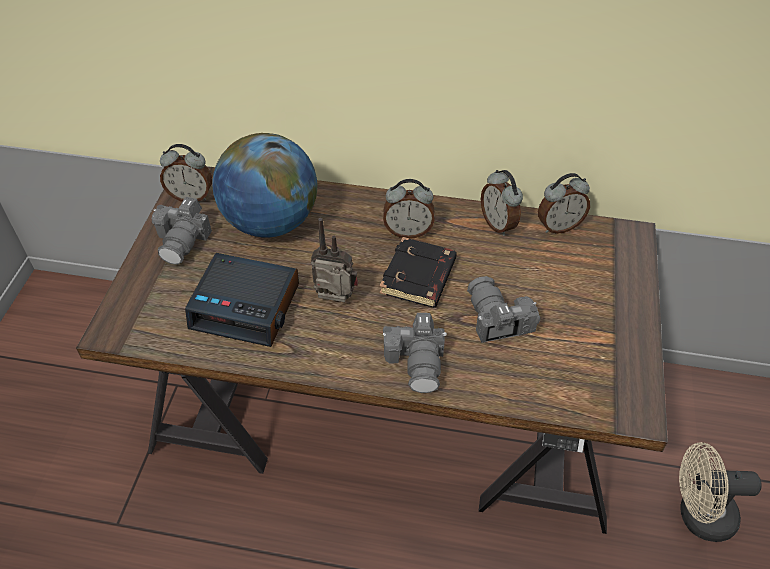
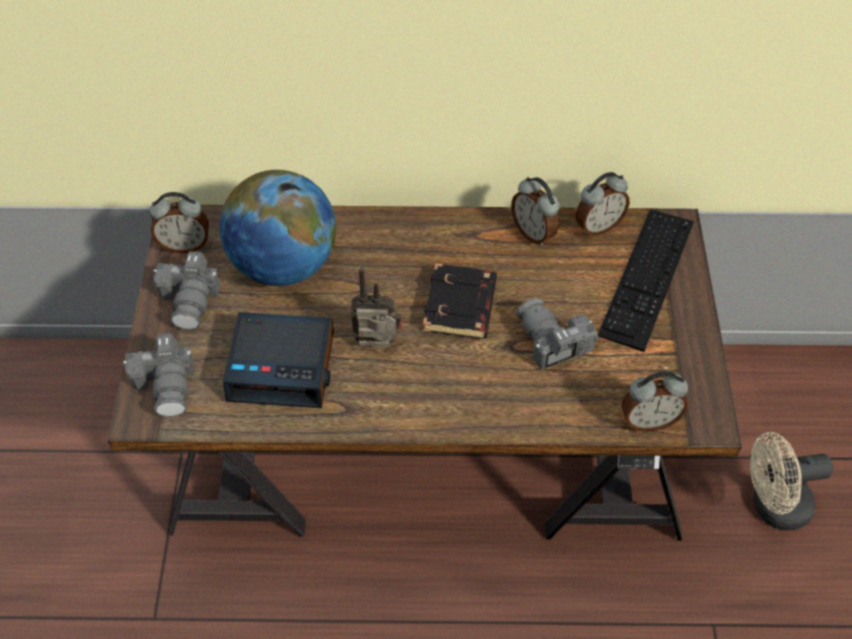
camera: 10 degrees left, 5 degrees up
alarm clock [383,179,435,239] -> alarm clock moved to [622,371,688,432]
camera [383,313,447,393] -> camera moved to [123,333,194,417]
none -> keyboard [598,209,694,352]

